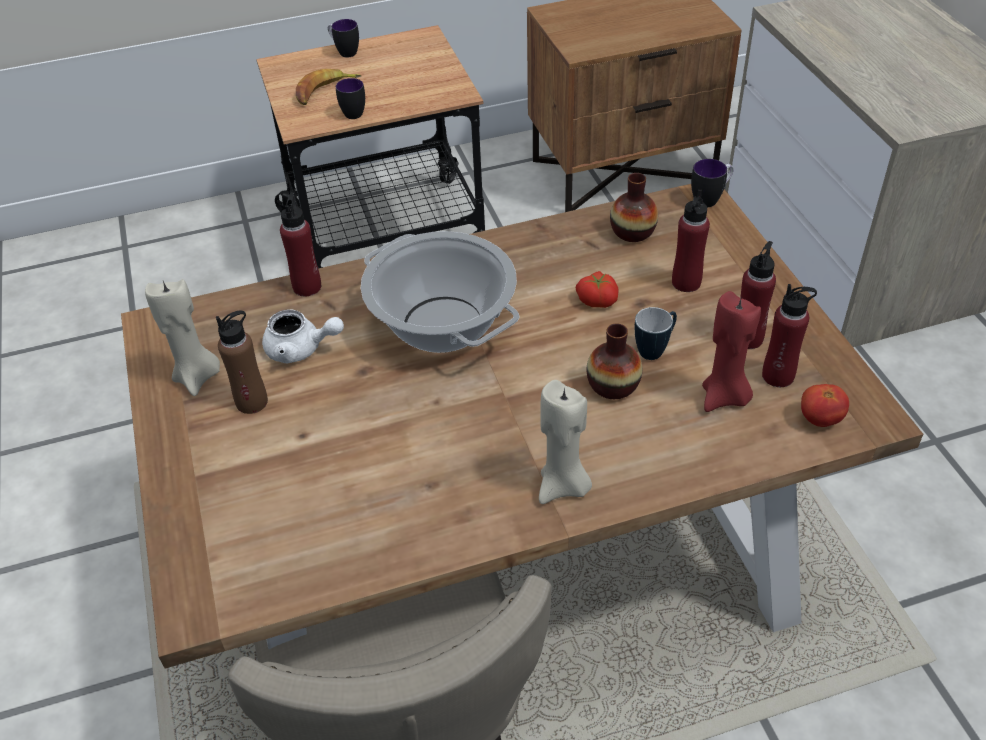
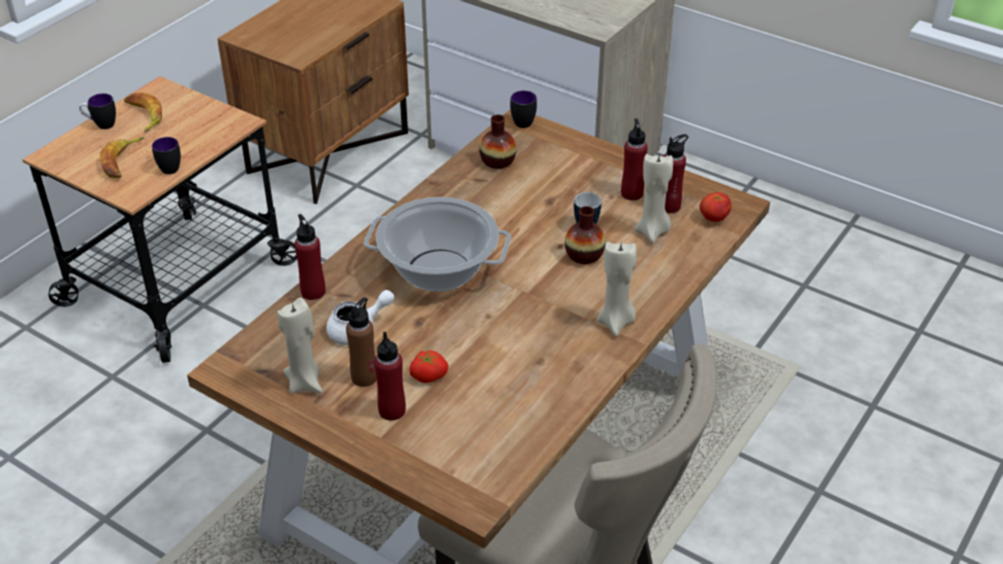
camera: 40 degrees left, 5 degrees down
tomato [576,271,618,308] -> tomato moved to [409,350,448,383]
red bottle [672,189,710,292] -> red bottle moved to [374,332,406,421]
red candle [702,291,761,412] -> beige candle [635,154,673,243]
none -> banana [124,92,162,132]

